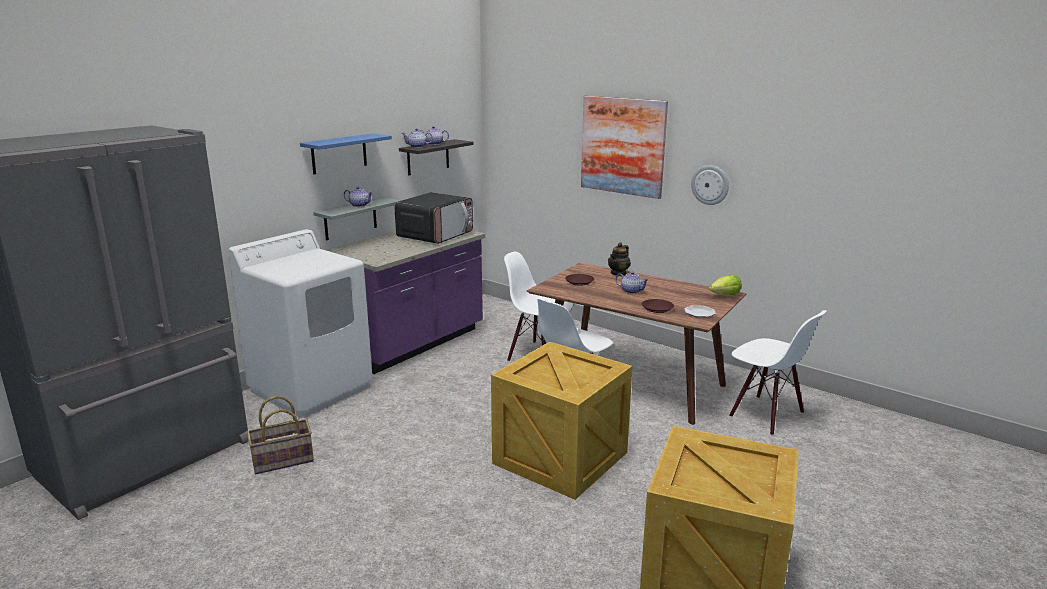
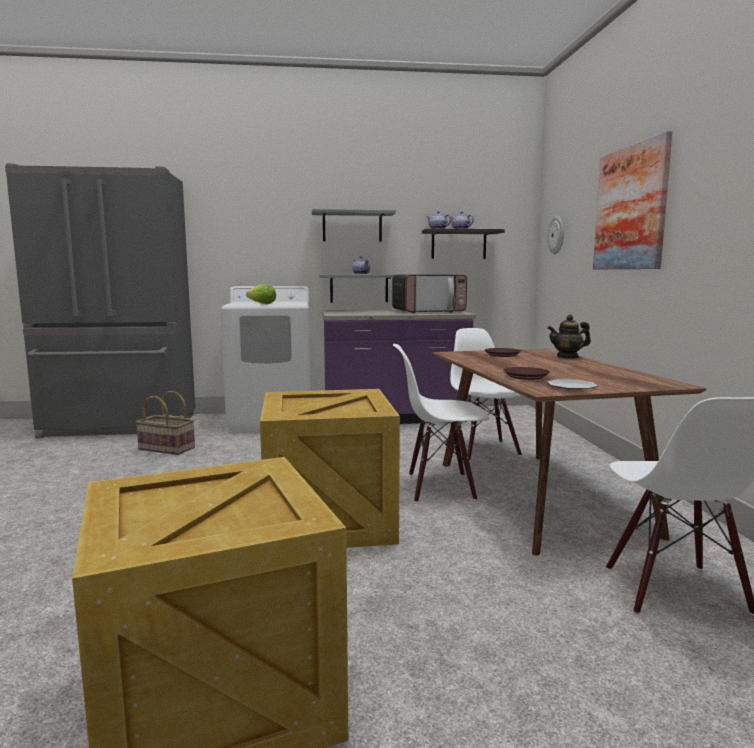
camera: 45 degrees right, 10 degrees down
blue shelf [300,133,392,174] -> grey shelf [312,209,396,242]
teapot [615,271,649,294] -> none
wall clock [691,165,729,205] -> wall clock moved to [548,216,564,254]
lettuce [709,275,742,295] -> lettuce moved to [246,284,276,304]

